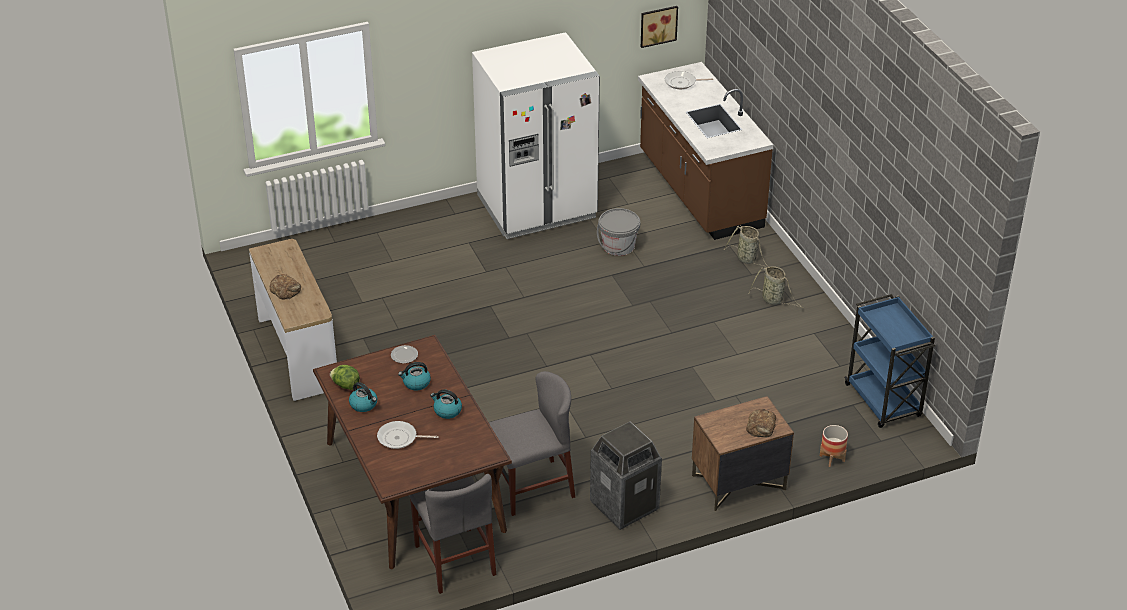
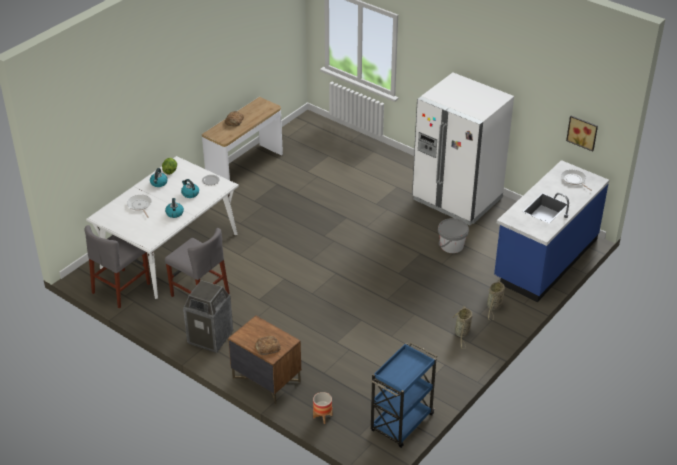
camera: 60 degrees right, 0 degrees up
brown dining table [313,335,512,569] -> white dining table [86,156,239,299]
brown counter [638,62,773,240] -> blue counter [494,160,609,302]

